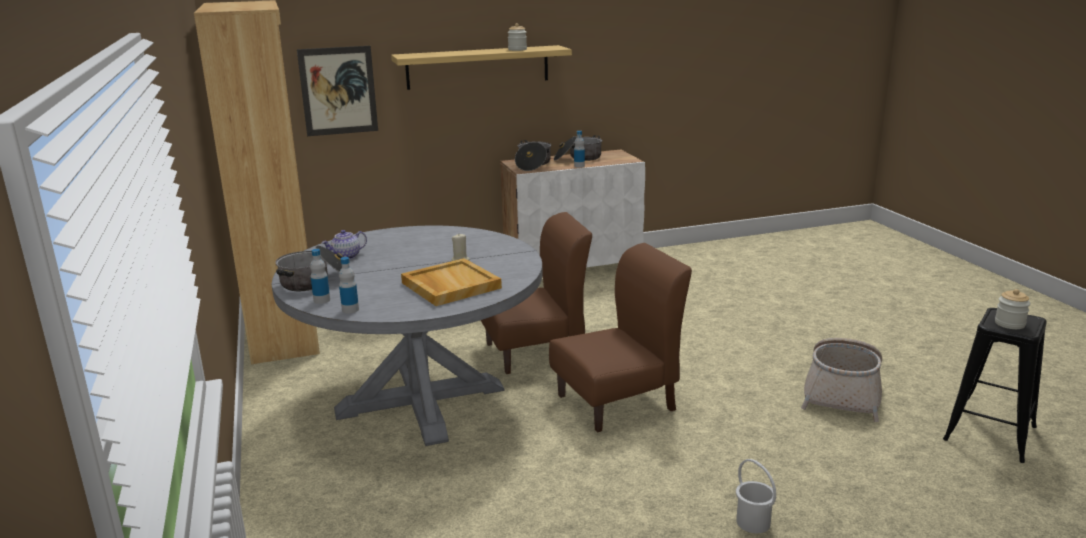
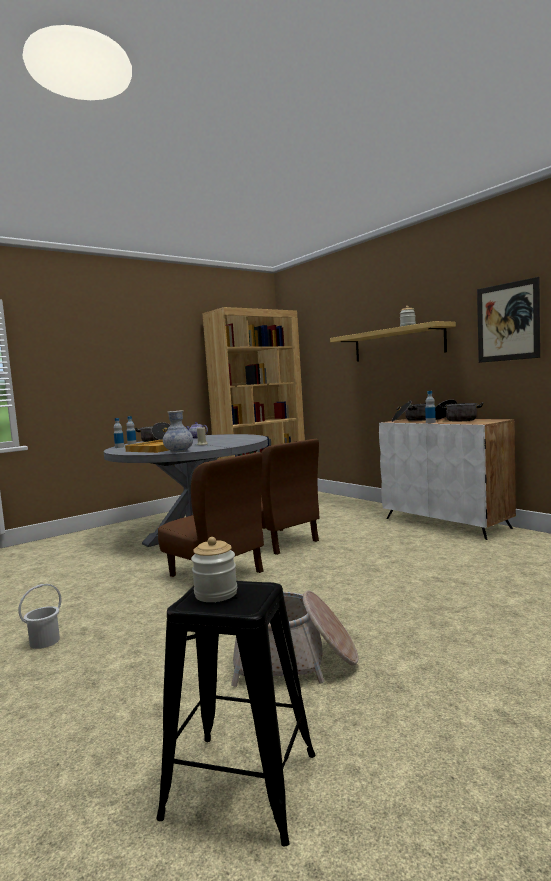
camera: 70 degrees right, 15 degrees down
picture [297,46,378,136] -> picture moved to [477,277,540,363]
none -> vase [163,410,193,452]

